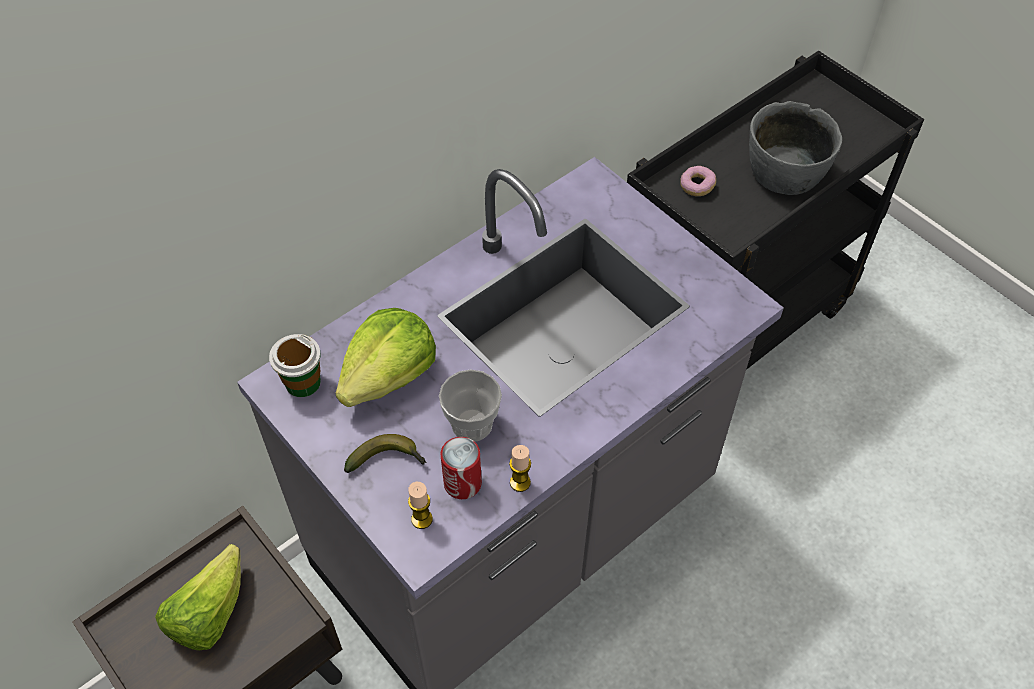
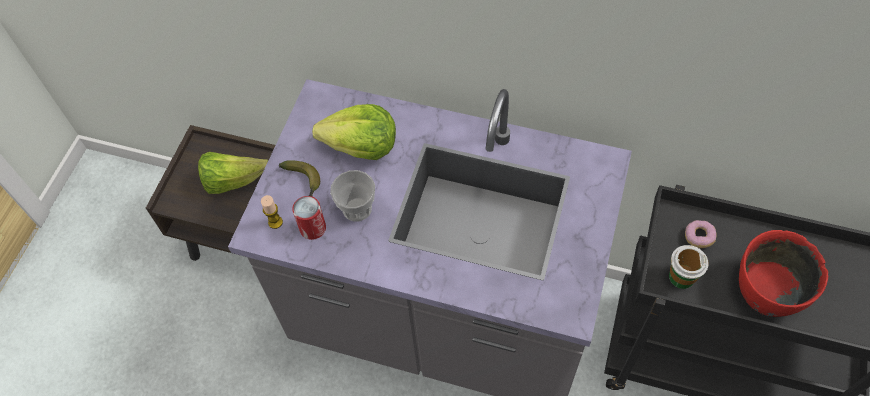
camera: 60 degrees right, 5 degrees up
cup [269,334,321,397] -> cup moved to [669,245,709,289]
candle [509,445,531,492] -> none
grey bowl [749,101,842,195] -> red bowl [739,230,828,317]

